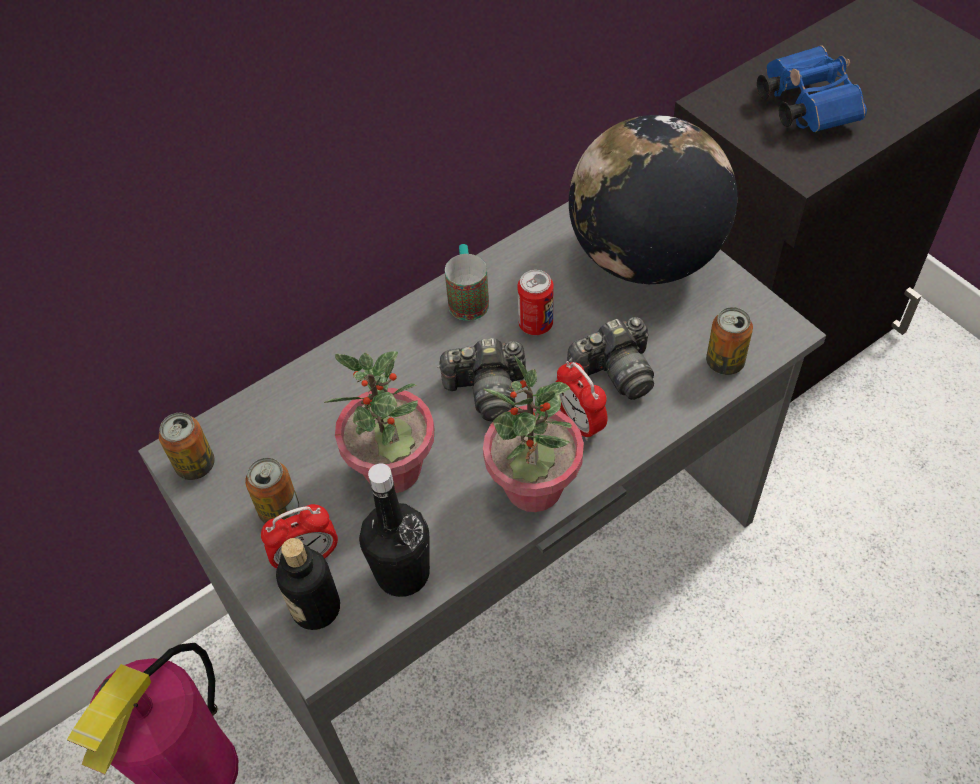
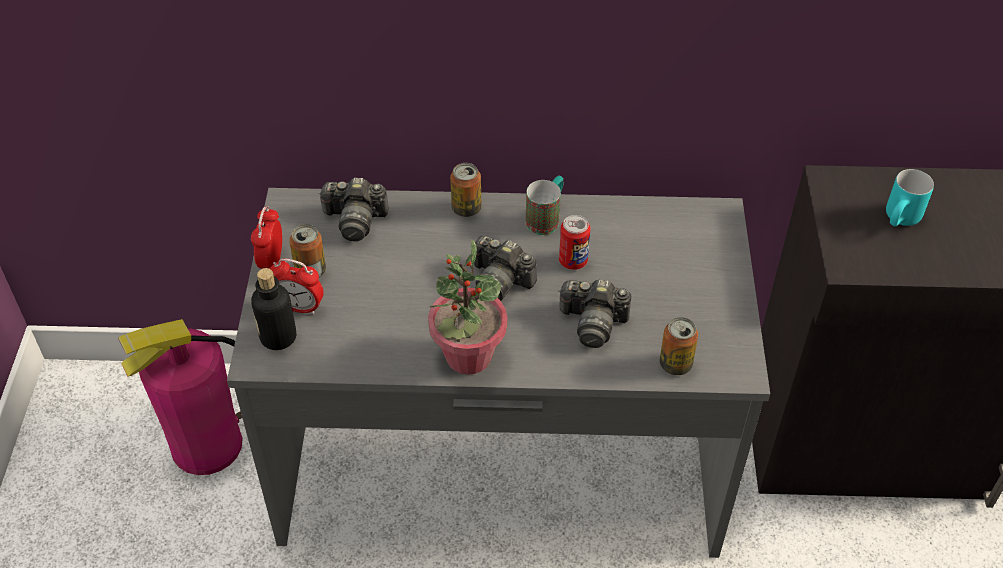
camera: 35 degrees right, 5 degrees down
can [159,413,215,480] -> can moved to [450,163,481,217]
potted plant [324,351,434,493] -> none
black bottle [359,463,430,597] -> none
alarm clock [556,361,608,441] -> alarm clock moved to [251,206,282,269]
globe [569,115,737,284] -> none
blue binoculars [757,45,867,132] -> turquoise mug [886,169,934,227]
none -> camera [318,178,389,241]

